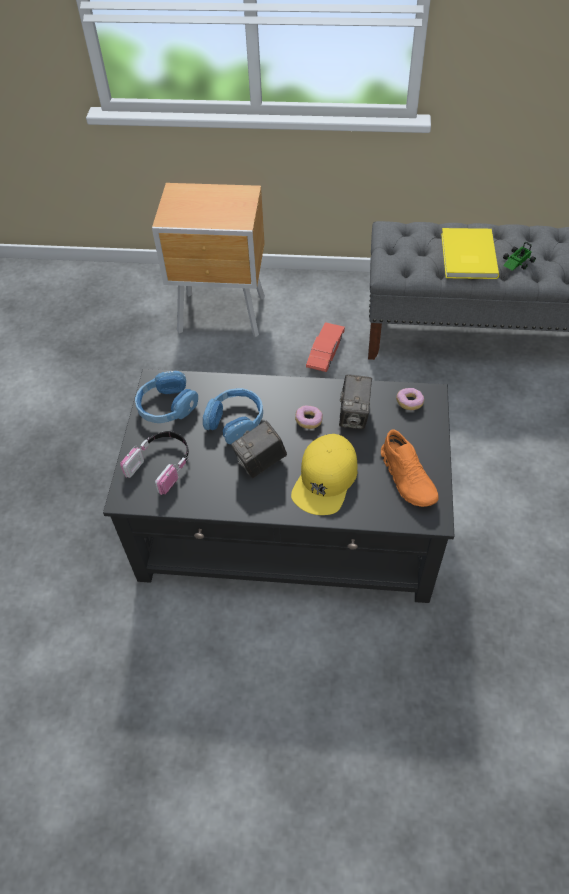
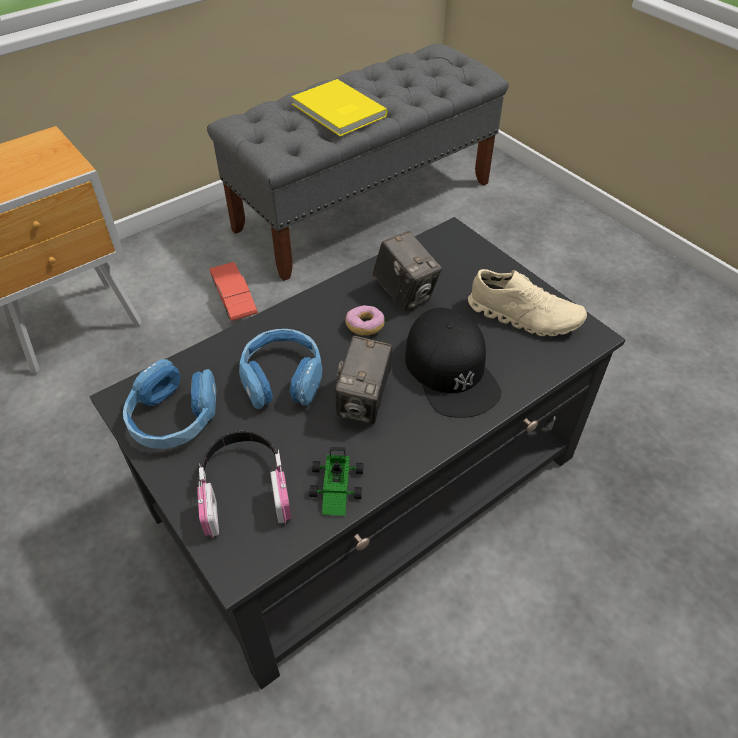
camera: 45 degrees left, 5 degrees down
yellow cap [291,434,357,515] -> black cap [405,308,501,418]
orange shoe [381,429,439,507] -> beige shoe [468,269,587,336]
donut [396,388,424,410] -> none
toy car [503,242,536,271] -> toy car moved to [309,447,363,516]

